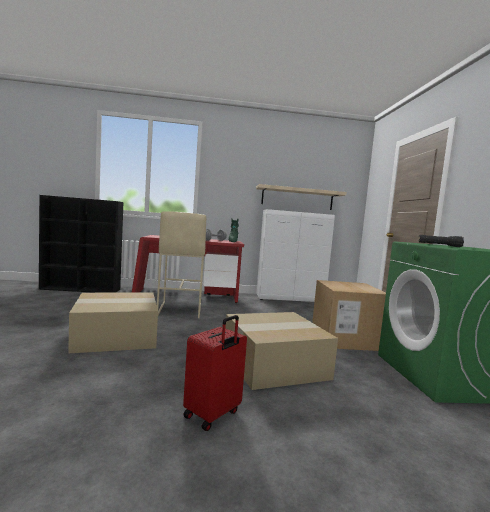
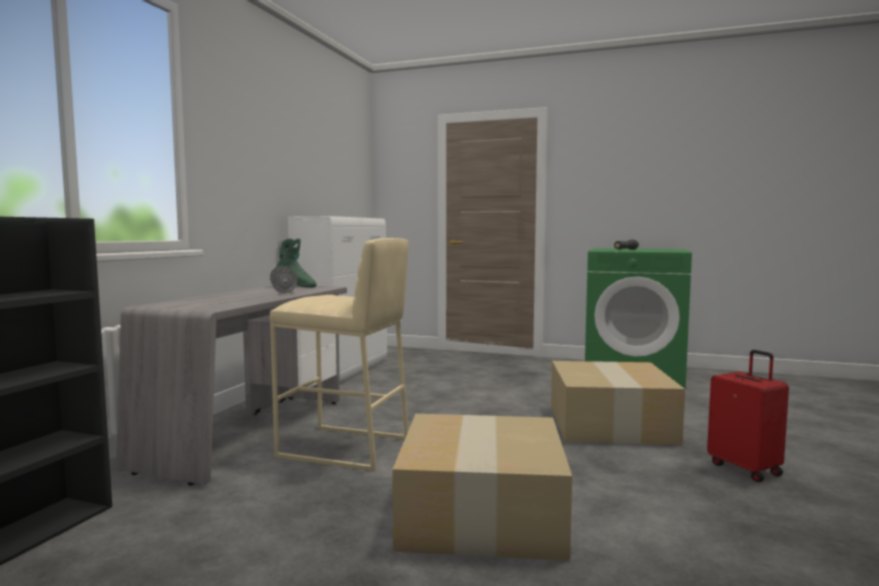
camera: 65 degrees left, 0 degrees up
red desk [132,235,244,303] -> grey desk [116,285,347,485]
beige shelf [256,184,347,210] -> none
cardboard box [312,280,386,351] -> none

